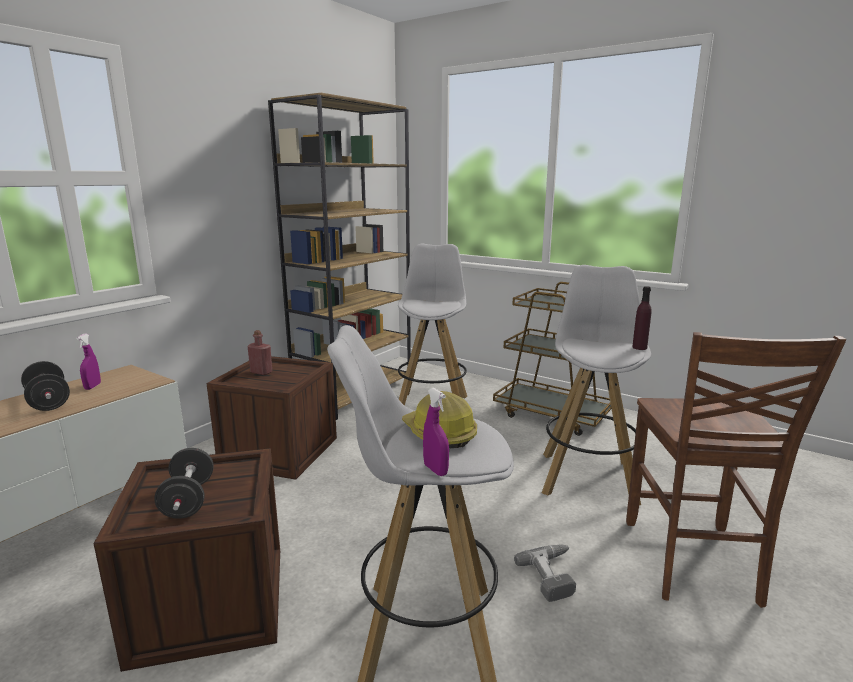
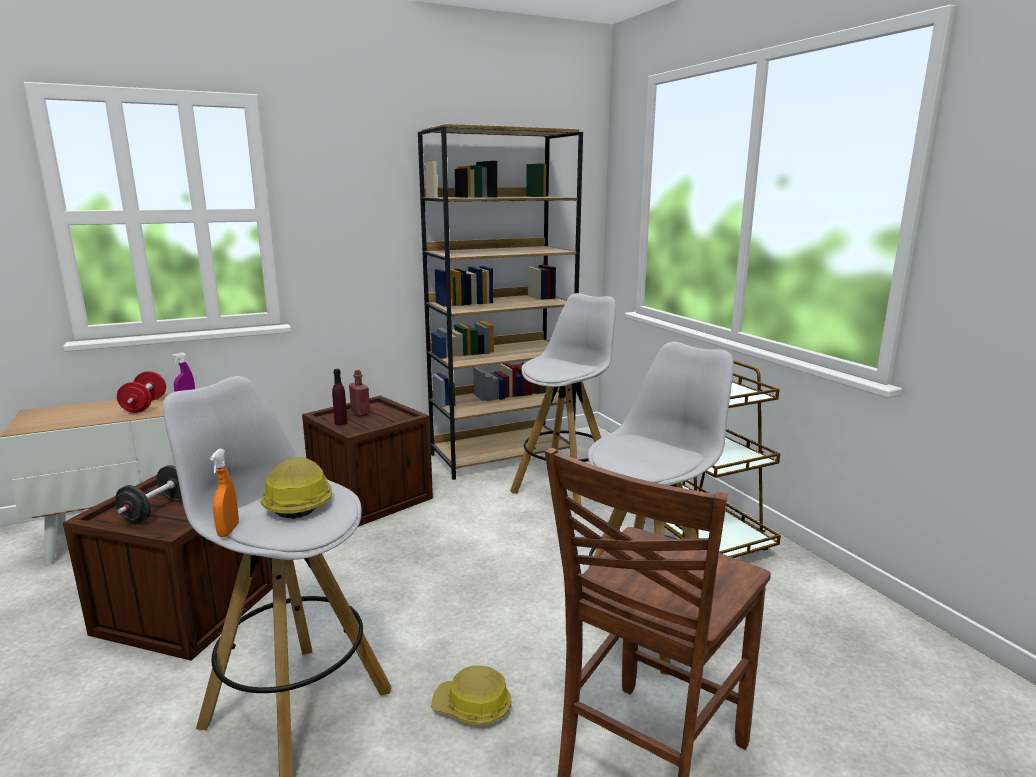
camera: 30 degrees right, 0 degrees up
black dumbbell [21,361,70,411] -> red dumbbell [117,371,166,413]
purple spray bottle [423,388,449,476] -> orange spray bottle [210,449,239,537]
power drill [514,544,576,602] -> hard hat [431,665,512,726]
purple bottle [632,286,652,350] -> purple bottle moved to [332,369,348,425]

